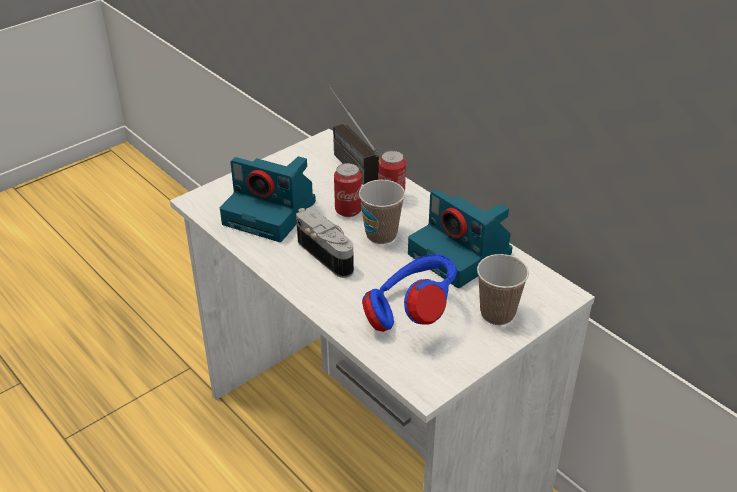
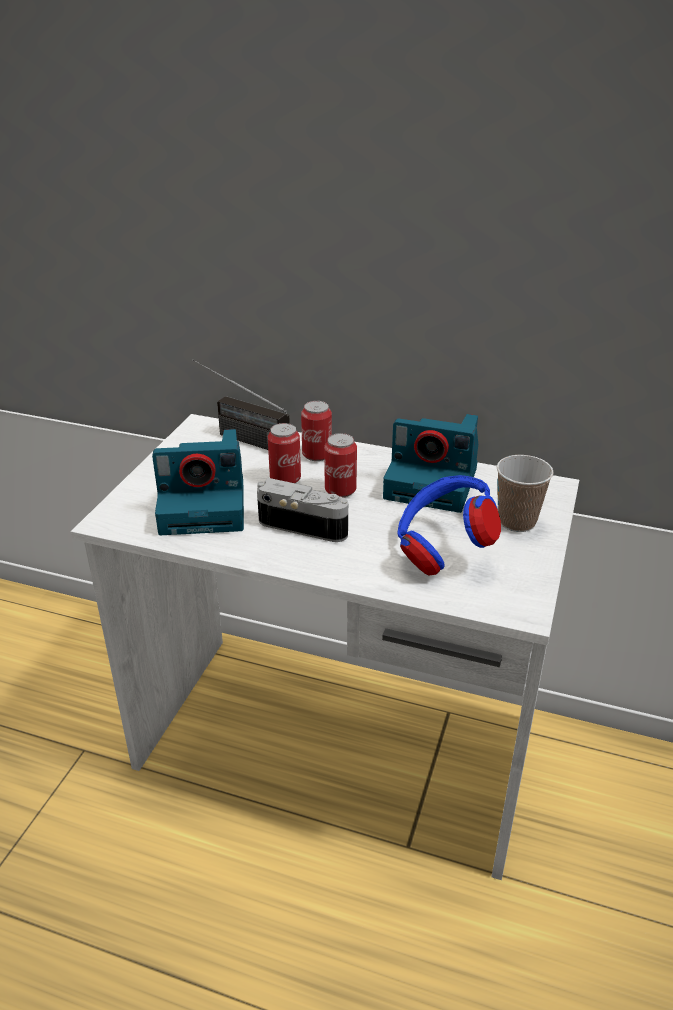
camera: 30 degrees left, 5 degrees down
cup [359,180,405,244] -> can [324,433,357,498]

